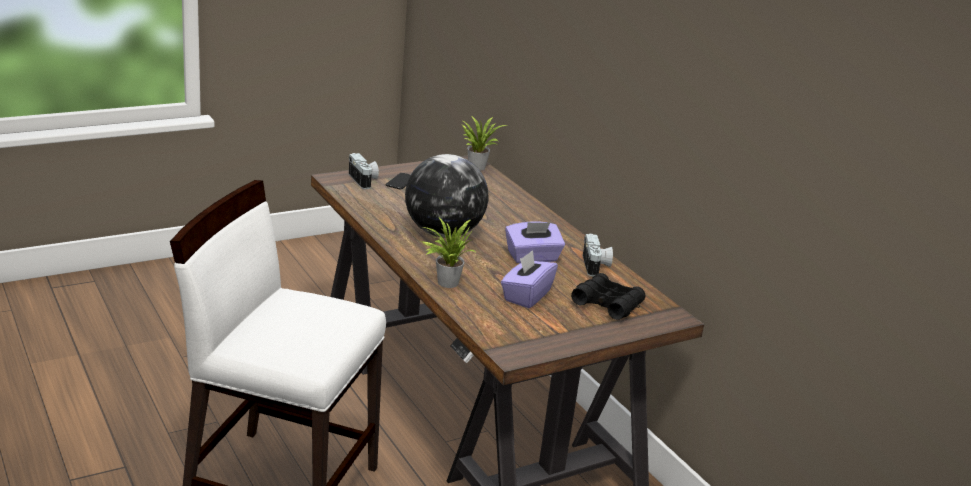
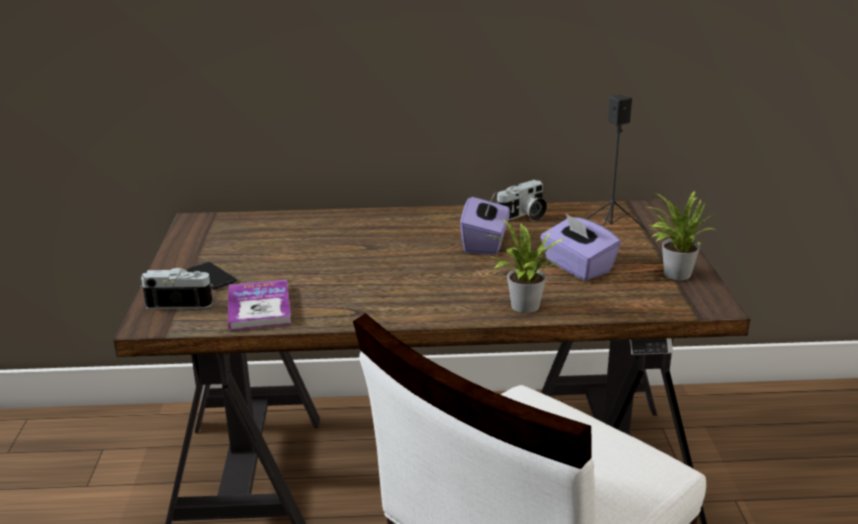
camera: 60 degrees left, 0 degrees up
globe [405,154,488,238] -> none
potted plant [463,116,507,171] -> potted plant moved to [647,191,715,280]
black binoculars [571,273,645,320] -> black speaker [586,95,648,231]
camera [583,233,613,277] -> camera turned 120 degrees clockwise [497,180,547,221]
none -> book [228,279,291,330]

